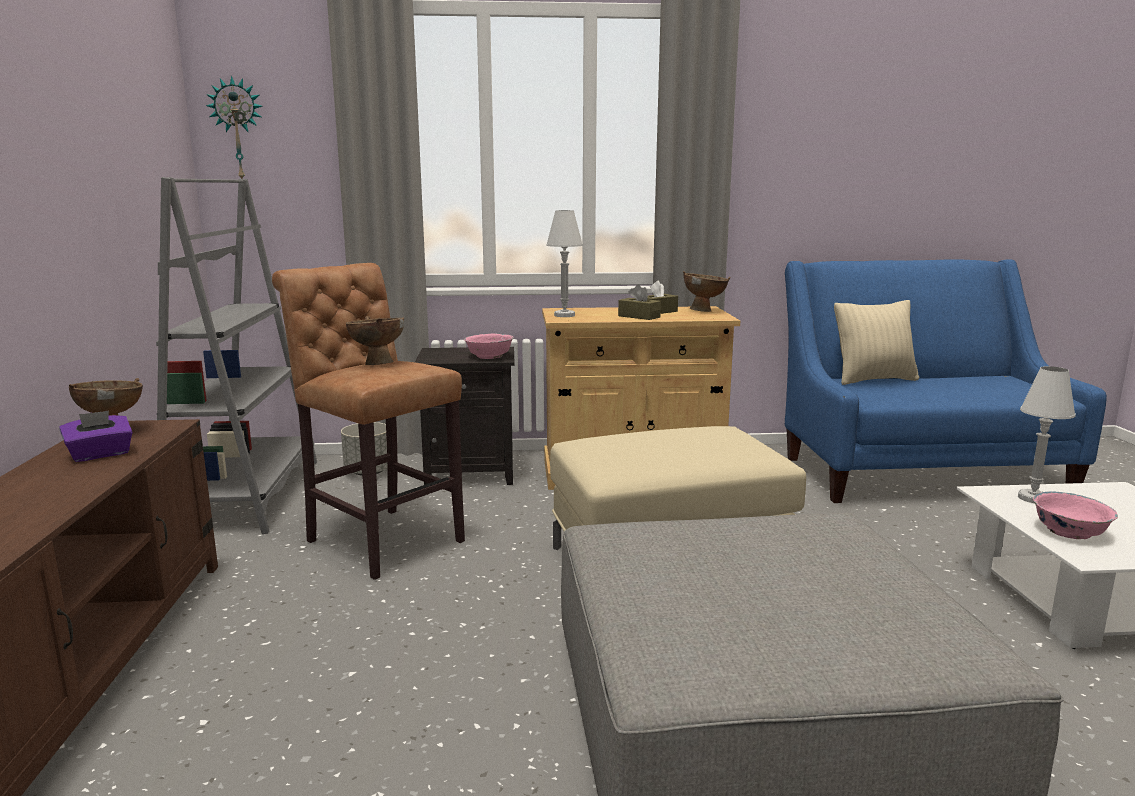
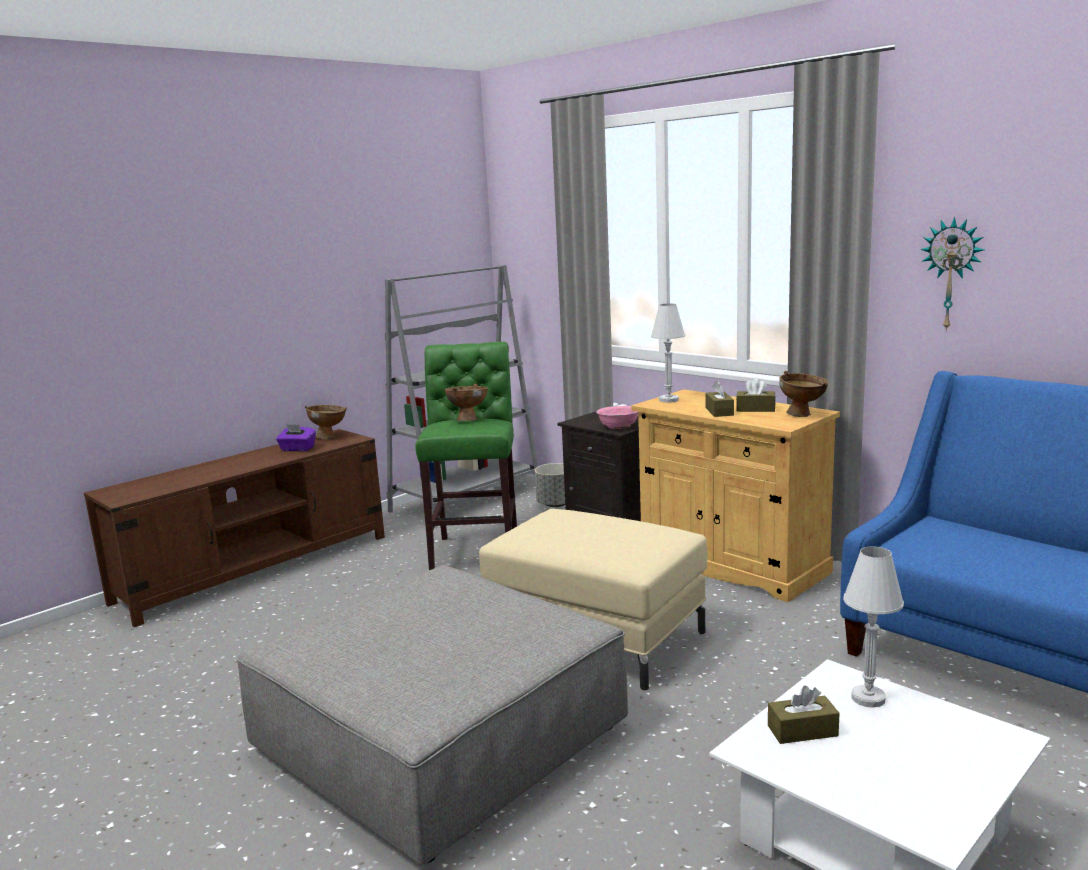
camera: 50 degrees right, 0 degrees up
wall clock [206,76,262,179] -> wall clock moved to [920,217,984,332]
brown stool [272,263,465,580] -> green stool [415,342,517,570]
beige pillow [834,300,919,385] -> none
pink bowl [1033,491,1118,539] -> brown tissue box [768,686,840,744]

